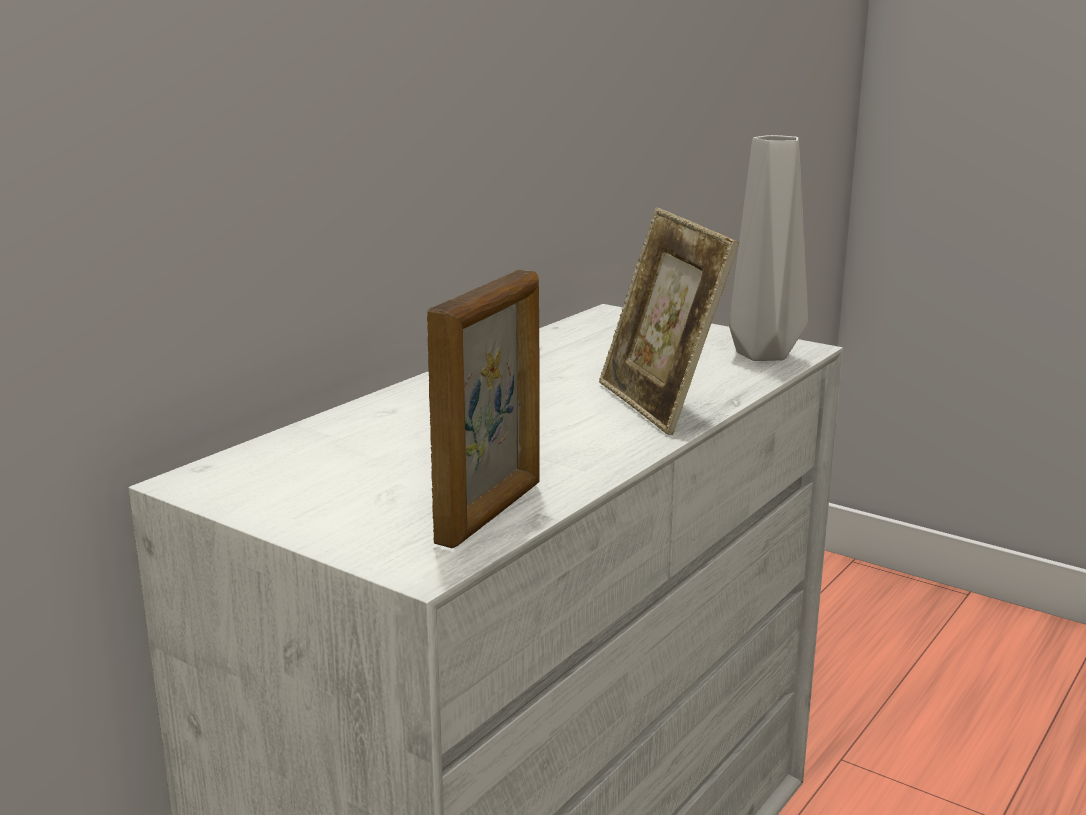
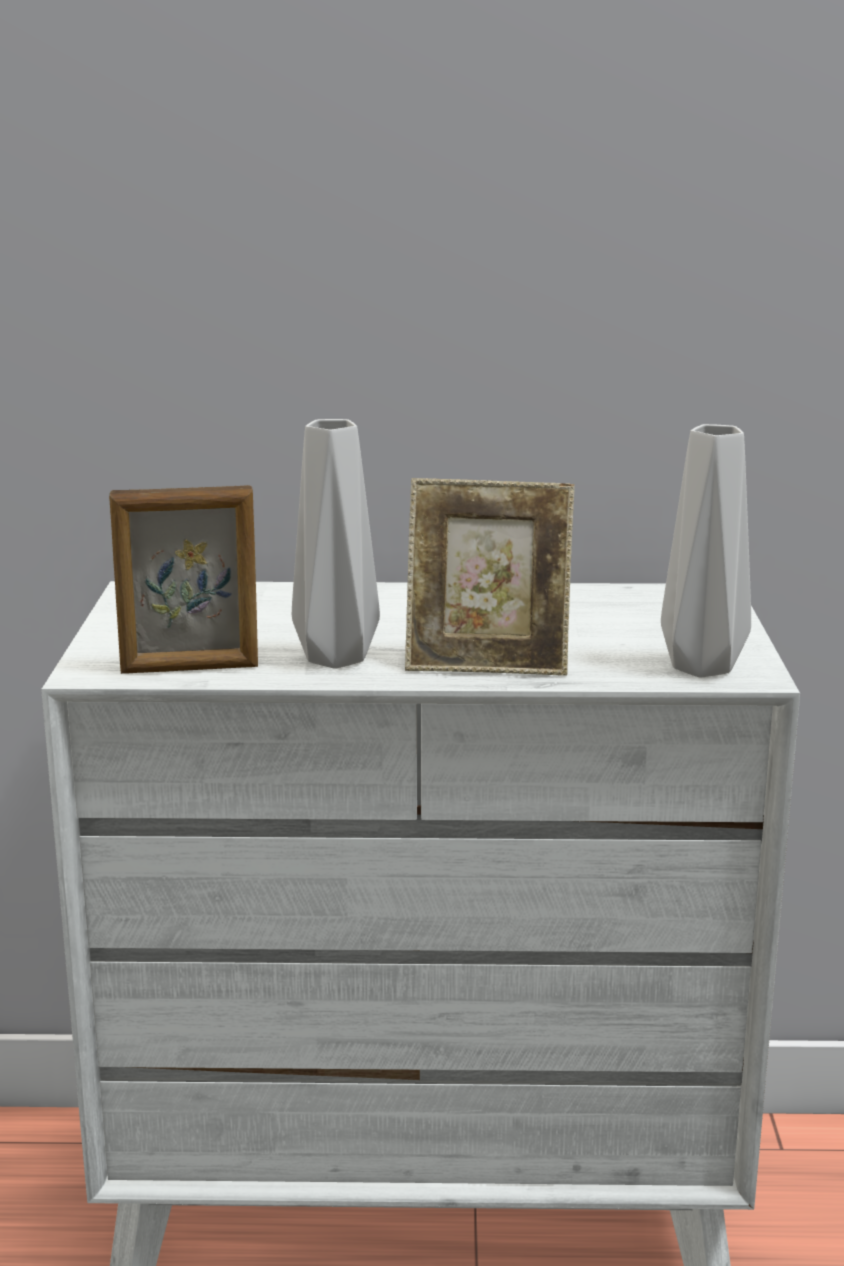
camera: 55 degrees right, 0 degrees up
picture frame [599,207,739,435] -> picture frame turned 120 degrees counterclockwise [405,478,575,676]
none -> grey vase [292,419,380,669]

